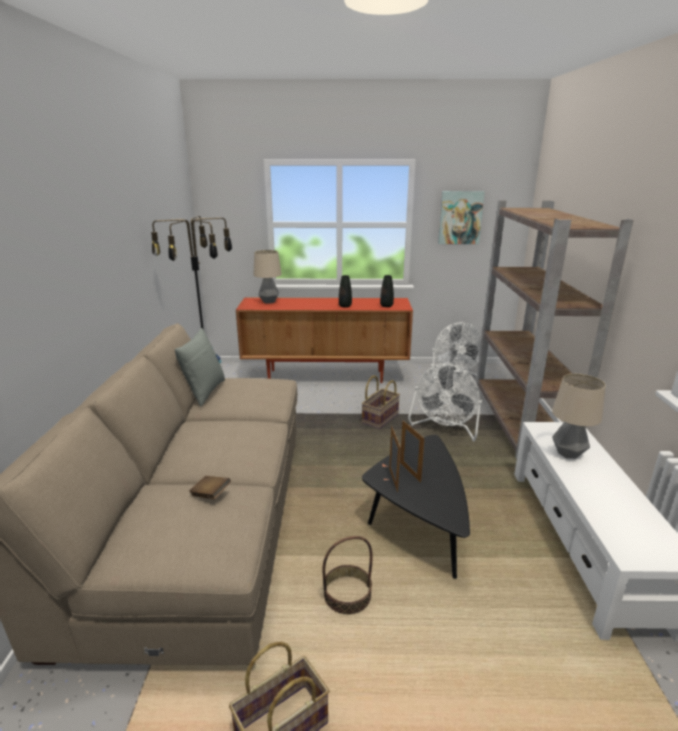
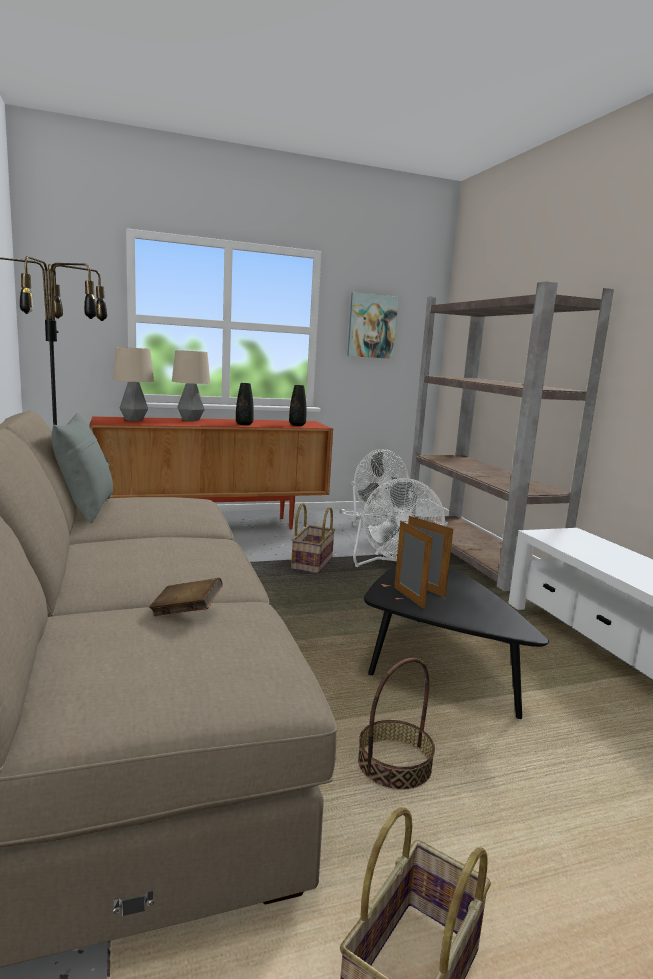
camera: 20 degrees left, 10 degrees down
table lamp [552,374,605,459] -> table lamp moved to [172,350,210,421]

